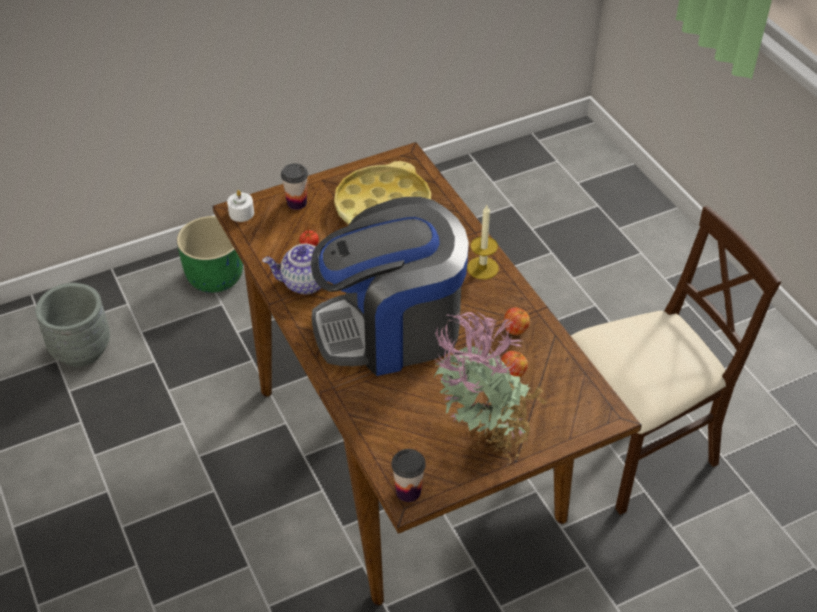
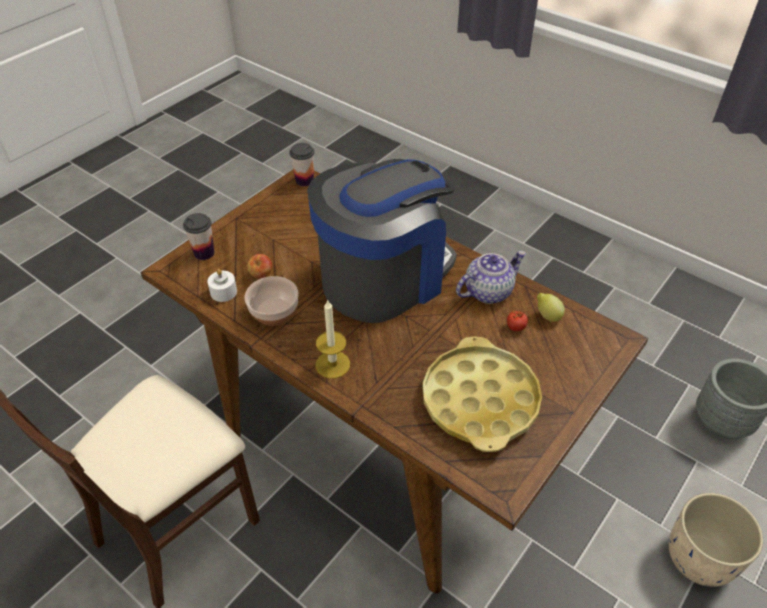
camera: 155 degrees right, 0 degrees up
green planter [177,216,243,293] -> beige planter [669,493,763,587]
white candle [227,190,254,222] -> white candle moved to [207,269,237,302]
cup [281,163,308,210] -> cup moved to [183,213,214,260]
potted plant [433,312,547,466] -> none
apple [504,307,530,335] -> bowl [244,276,299,326]
none -> lemon [537,293,565,322]

